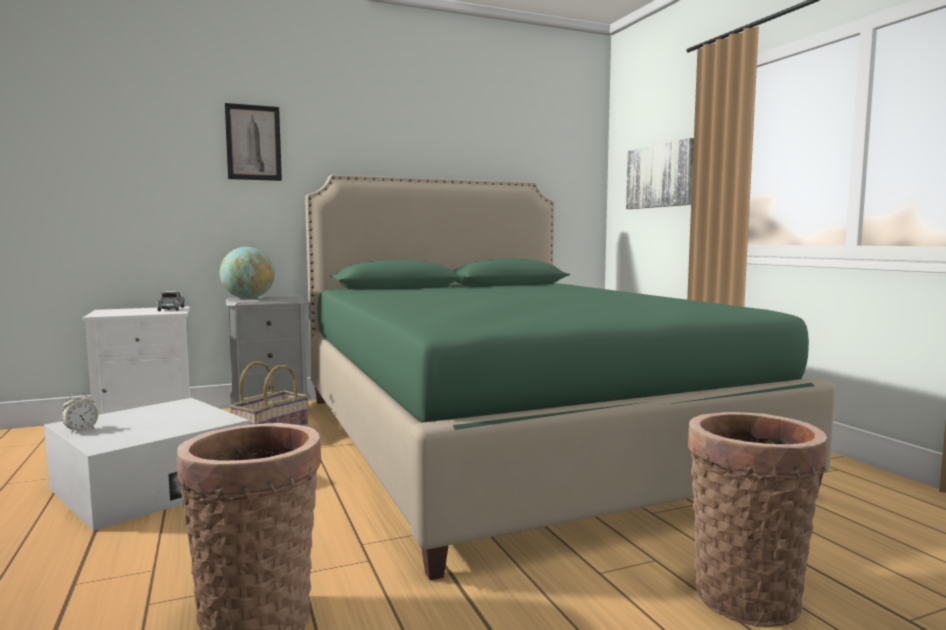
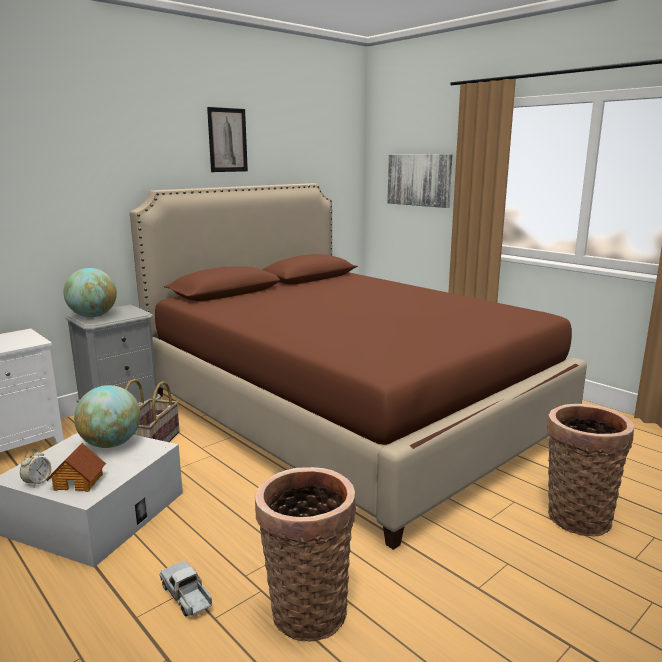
camera: 20 degrees left, 10 degrees up
toy truck [157,291,185,311] -> toy truck moved to [160,561,212,616]
picture [225,103,282,181] -> picture moved to [207,107,248,172]
green bed [305,175,835,580] -> brown bed [130,183,587,550]
none -> toy house [46,443,106,492]
none -> globe [74,385,141,448]

